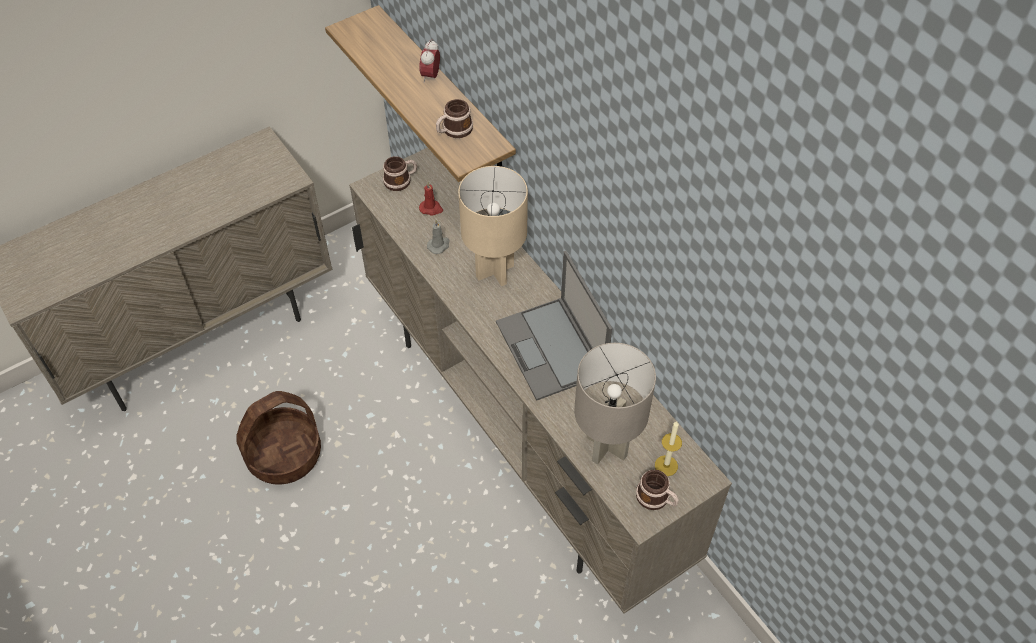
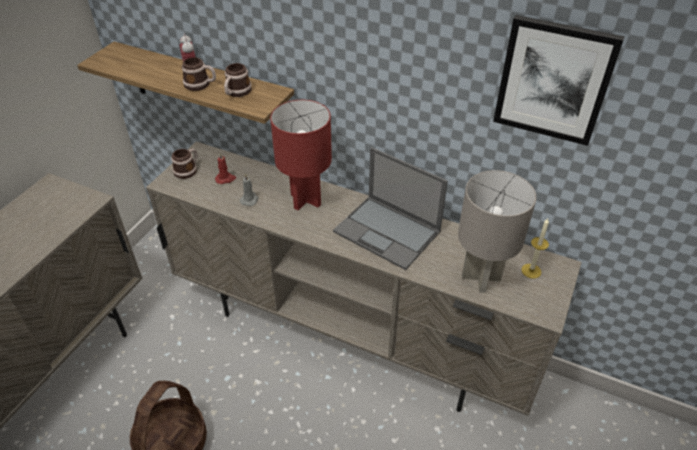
camera: 30 degrees left, 10 degrees down
beige table lamp [458,166,528,286] -> red table lamp [270,100,332,210]
mug [636,469,679,510] -> mug moved to [182,57,216,91]
none -> picture [493,15,625,146]

